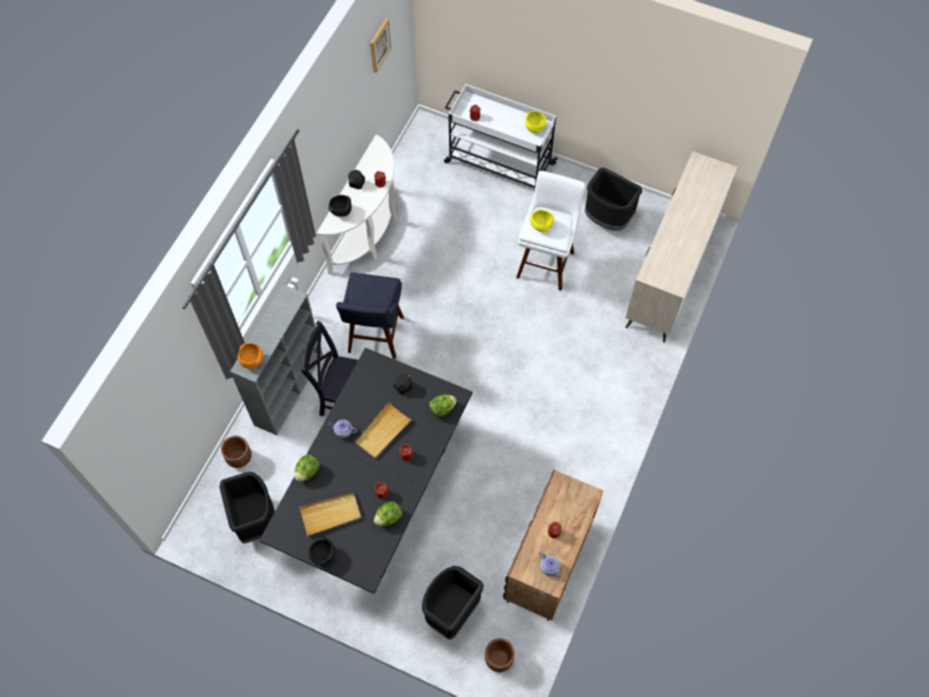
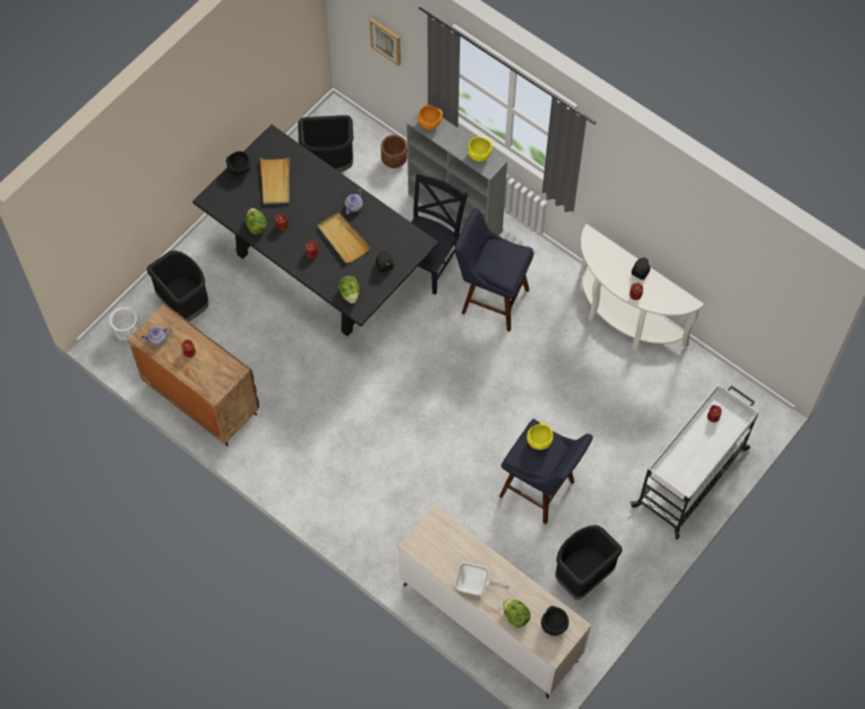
camera: 105 degrees right, 0 degrees up
lettuce [294,455,320,482] -> lettuce moved to [503,599,531,628]
black bowl [328,195,352,217] -> black bowl moved to [541,606,569,636]
picture [370,18,391,73] -> picture moved to [370,18,401,66]
brown planter [485,638,515,672] -> white planter [109,307,140,341]
white stool [516,171,585,291] -> blue stool [499,419,593,524]
yellow bowl [525,111,546,133] -> yellow bowl moved to [468,137,492,162]
none -> frying pan [455,562,509,595]

